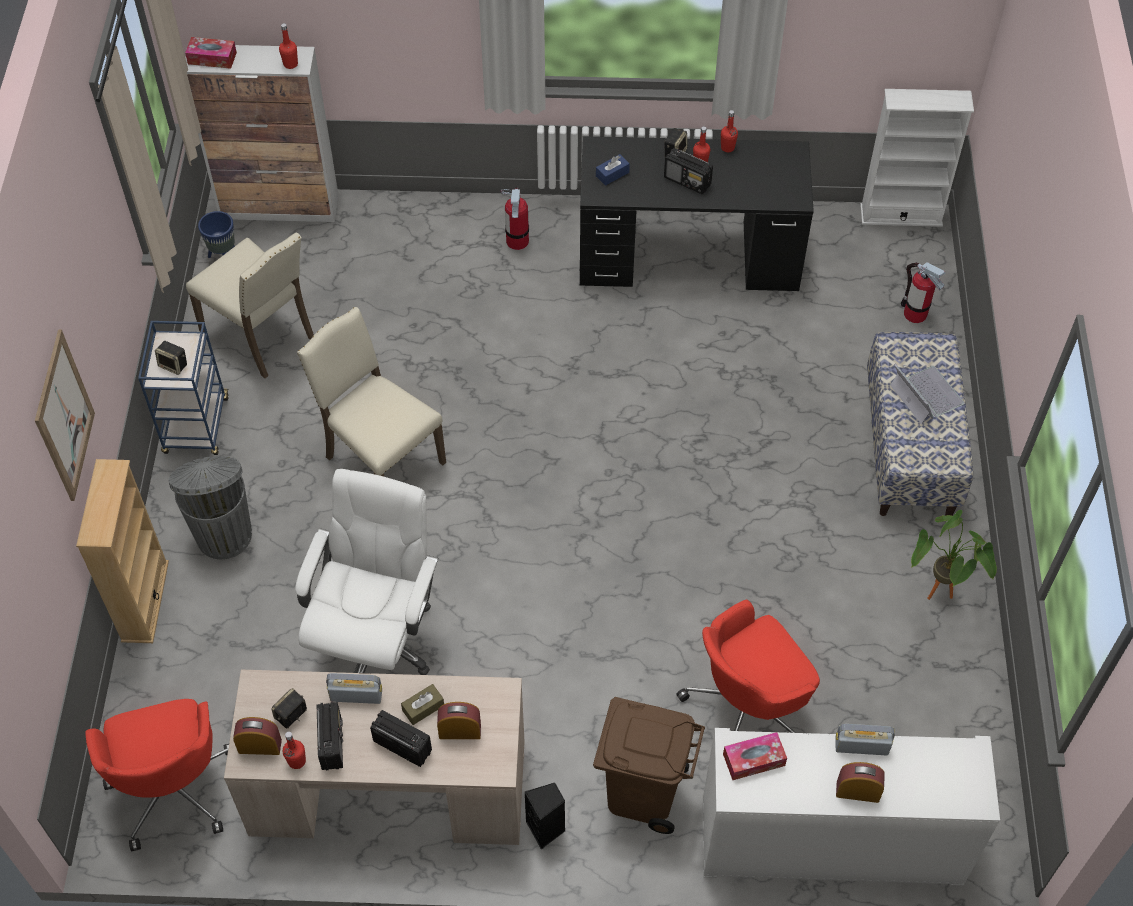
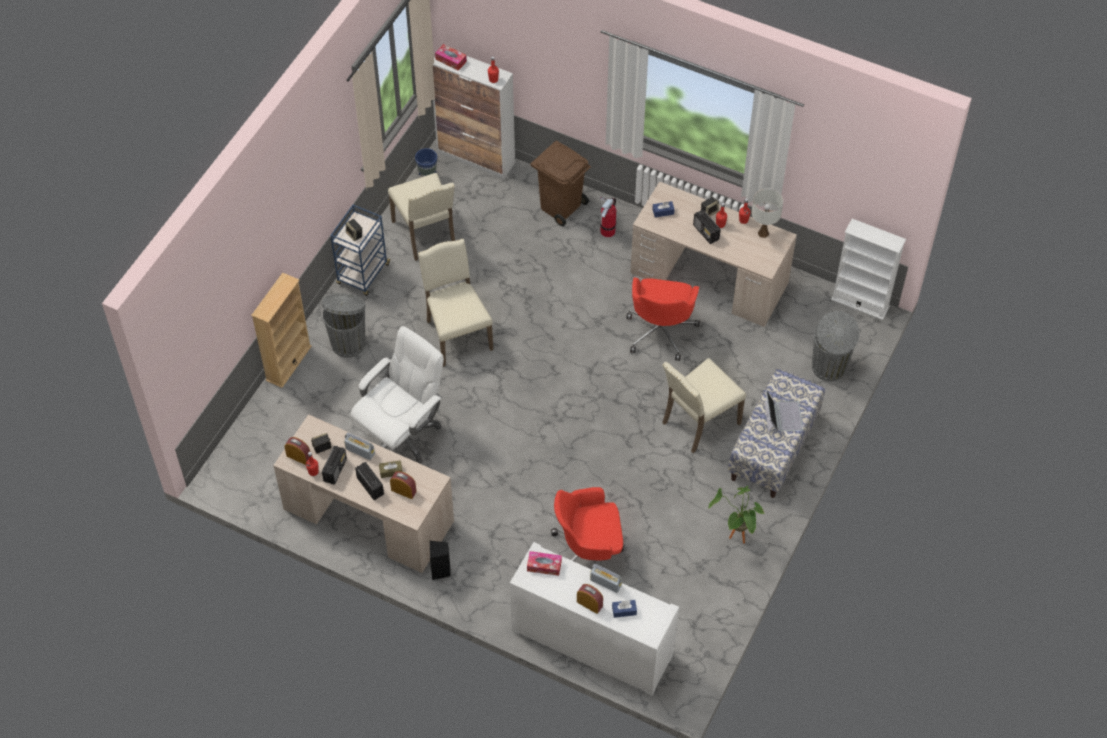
camera: 25 degrees right, 0 degrees up
picture [35,330,95,501] -> none
red office chair [85,699,229,851] -> red office chair moved to [626,277,700,361]
black desk [579,136,814,291] -> beige desk [630,181,797,327]
brown trash can [593,697,705,834] -> brown trash can moved to [530,140,591,226]
fire extinguisher [901,262,946,323] -> grey trash can [812,311,860,382]
none -> blue tissue box [612,600,637,618]
none -> beige chair [662,358,746,453]
none -> white table lamp [752,189,783,238]

